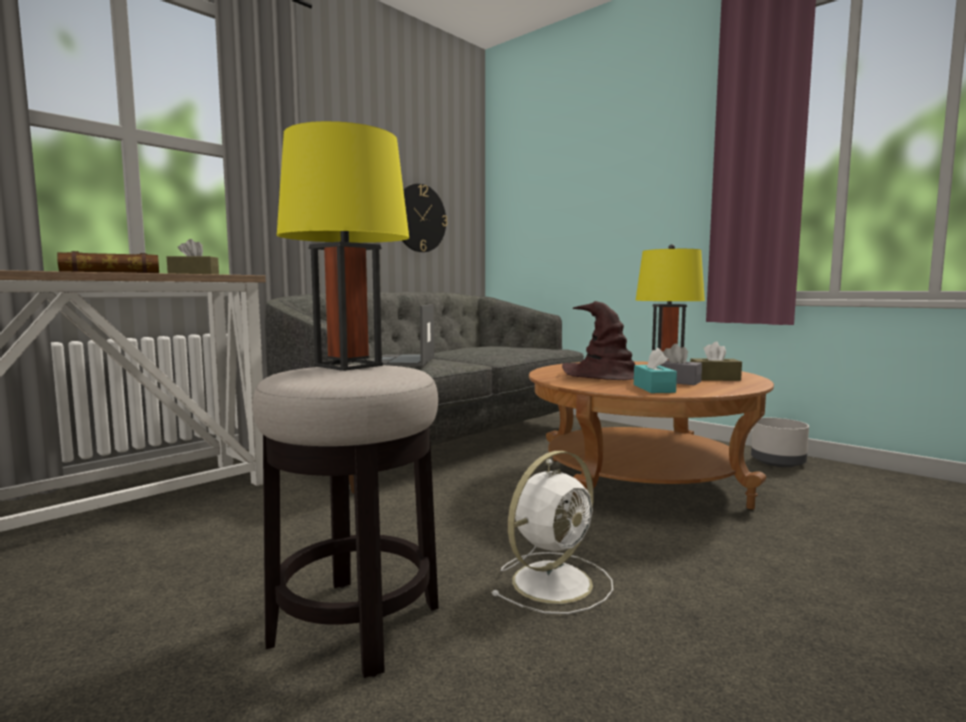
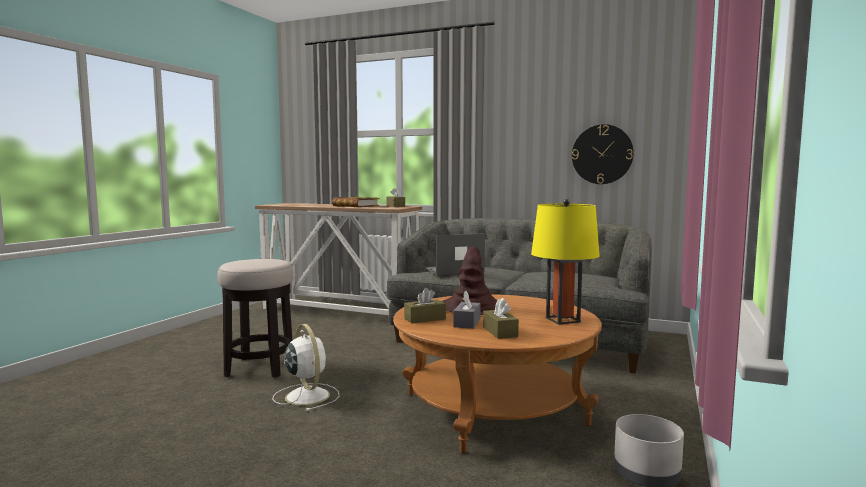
camera: 70 degrees right, 0 degrees up
yellow table lamp [276,121,409,371] -> none
white fan [491,451,613,614] -> white fan turned 150 degrees counterclockwise [273,324,339,411]
turquoise tissue box [634,348,677,393] -> brown tissue box [404,288,446,323]

